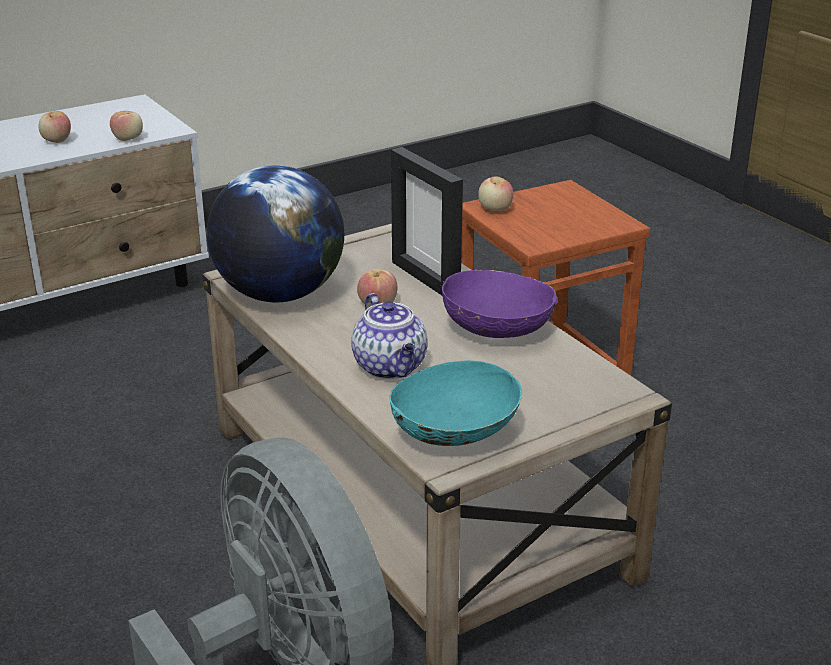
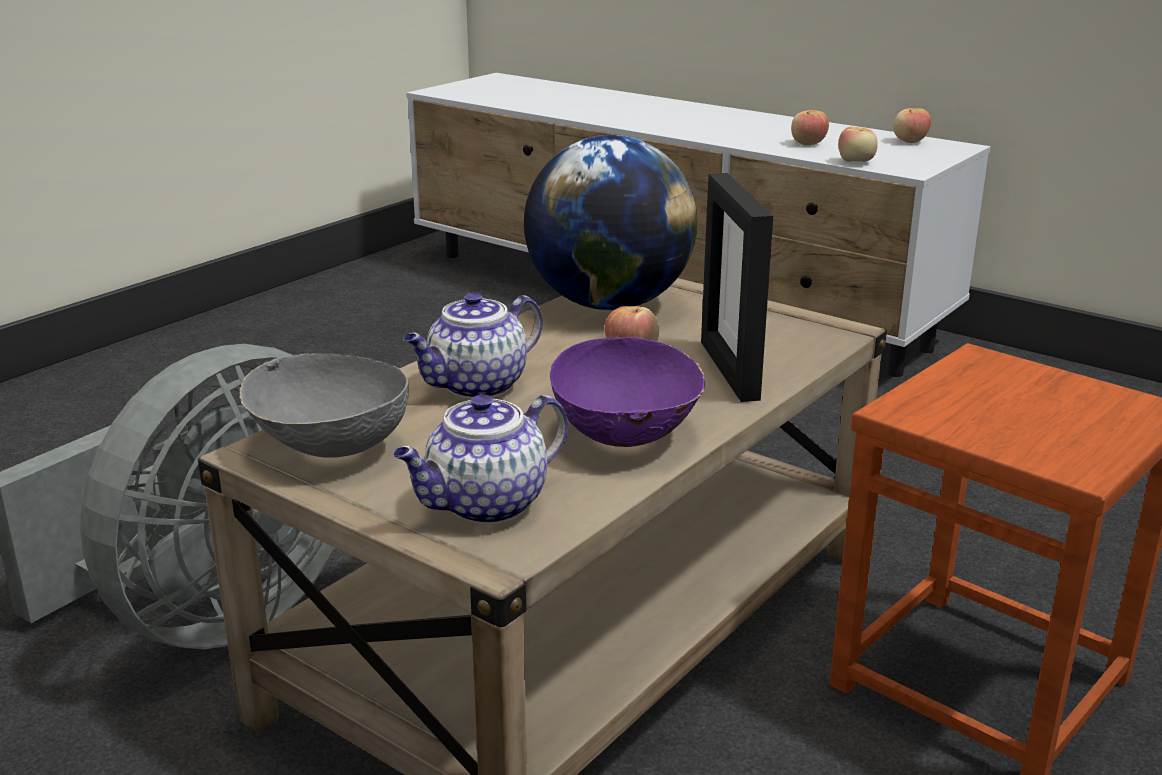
camera: 70 degrees right, 5 degrees down
turquoise bowl [389,360,522,446] -> grey bowl [239,353,409,458]
picture frame [391,147,463,295] -> picture frame turned 45 degrees counterclockwise [701,173,773,402]
apple [478,176,513,211] -> apple moved to [893,108,931,143]
none -> teapot [393,394,568,524]

